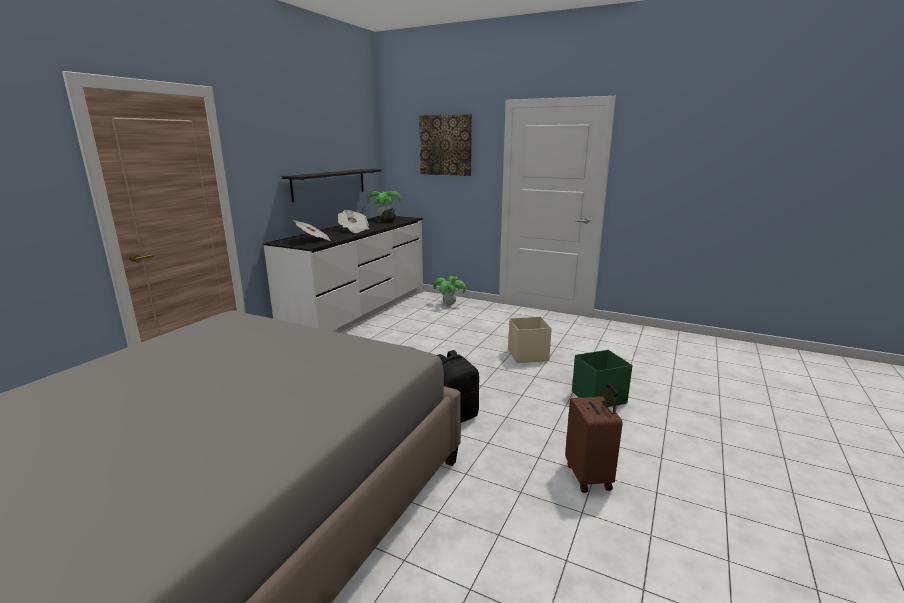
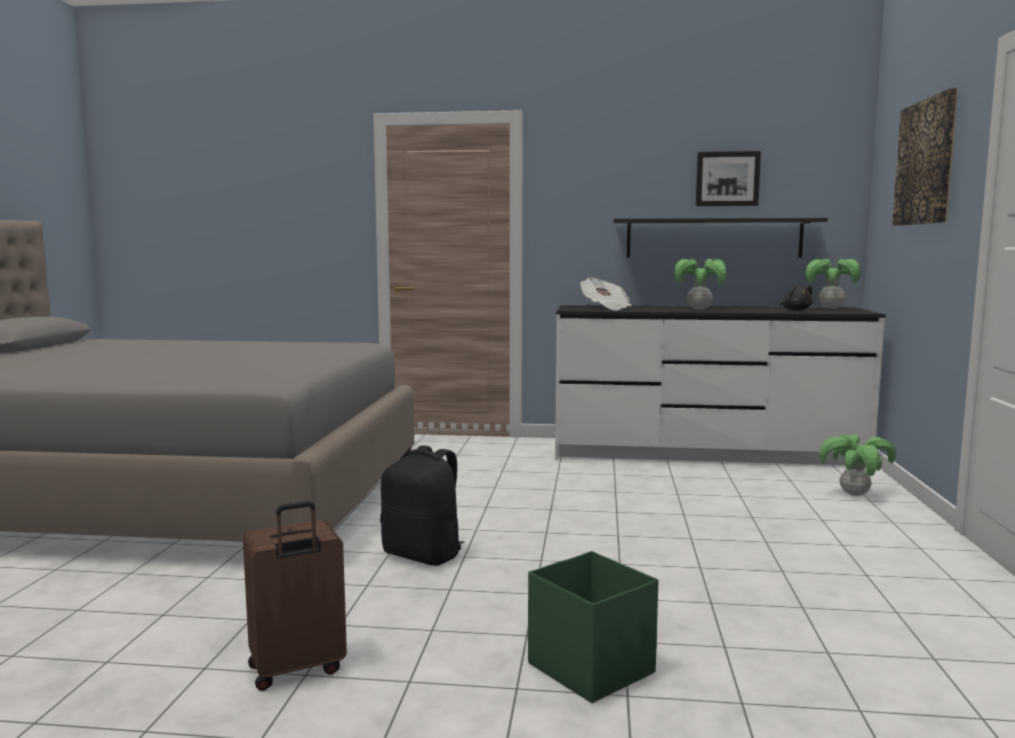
camera: 70 degrees right, 10 degrees down
newspaper [338,210,369,233] -> potted plant [674,259,726,310]
beige storage box [508,317,552,363] -> none
none -> picture [696,151,761,206]

